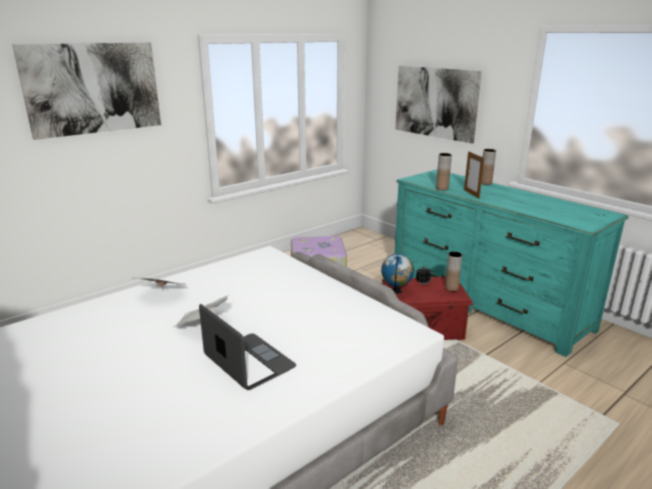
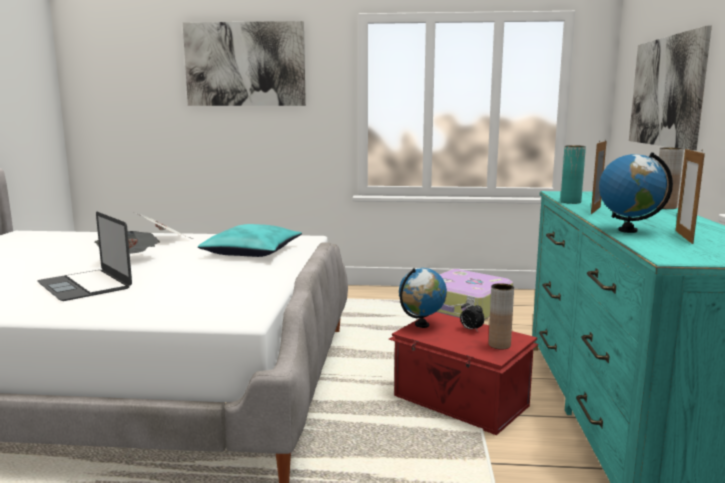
camera: 45 degrees right, 10 degrees down
laptop [199,304,296,390] -> laptop turned 135 degrees clockwise [37,212,132,301]
brown vase [436,153,452,190] -> turquoise vase [561,145,586,204]
none -> turquoise pillow [198,224,302,257]
none -> globe [599,152,673,233]
none -> picture frame [676,147,705,244]

